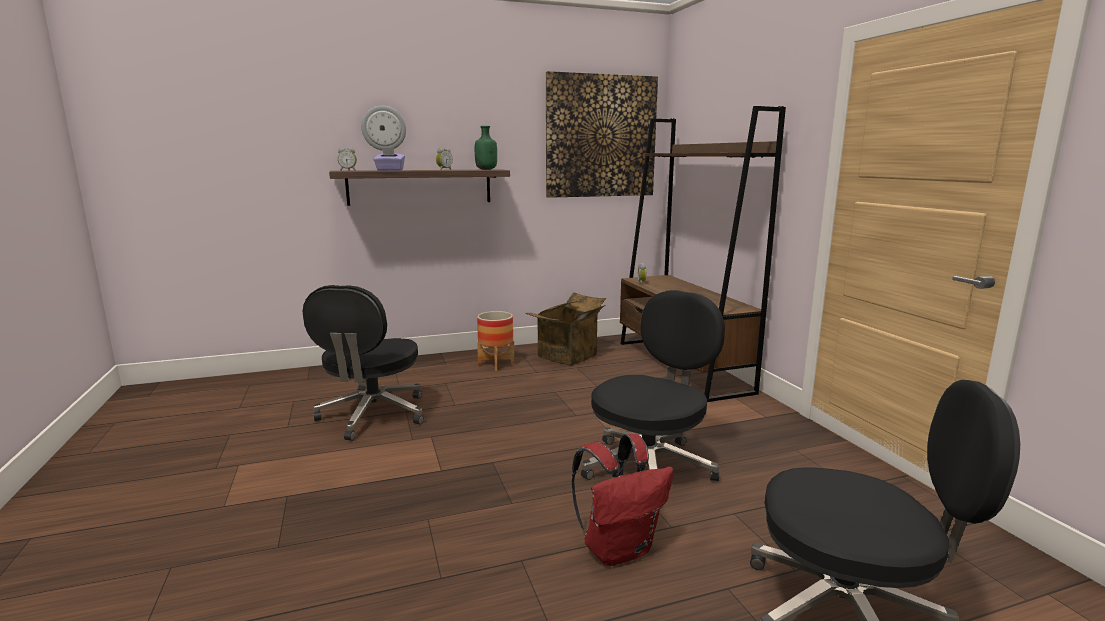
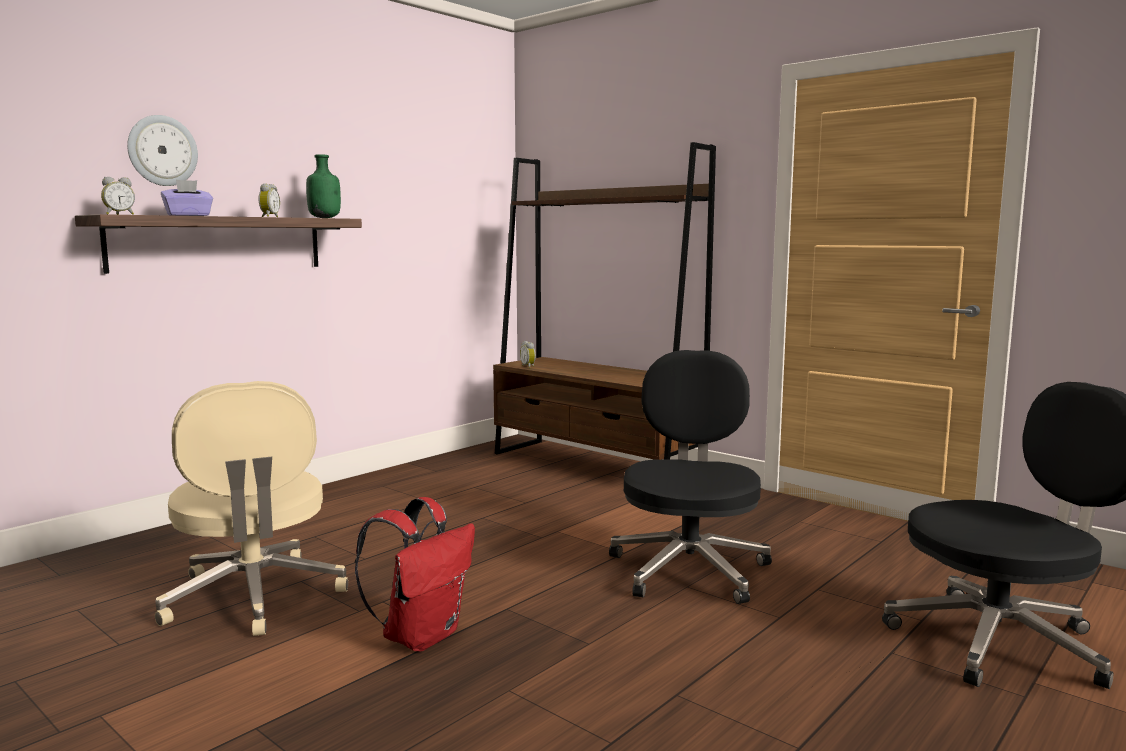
camera: 30 degrees left, 5 degrees down
black office chair [303,285,424,441] -> beige office chair [155,381,348,636]
planter [477,311,514,371] -> none
cardboard box [525,292,607,366] -> none
picture [546,71,658,198] -> none
red backpack [572,434,674,566] -> red backpack moved to [355,497,475,652]

